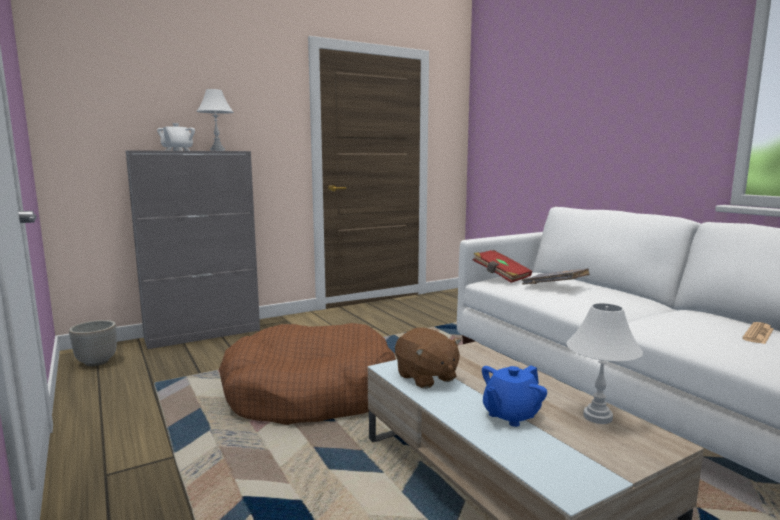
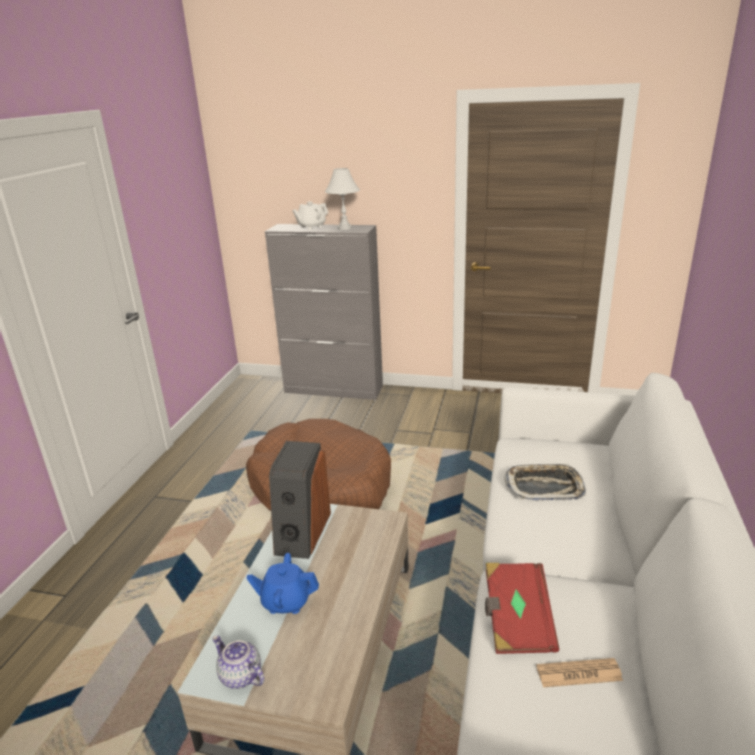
camera: 45 degrees right, 15 degrees up
planter [69,320,117,366] -> none
brown plush toy [395,327,461,389] -> speaker [269,441,331,559]
red book [473,250,532,283] -> red book moved to [485,563,559,654]
grey book [522,268,590,284] -> tray [504,463,586,500]
white table lamp [566,303,643,424] -> none
none -> teapot [212,636,265,689]

